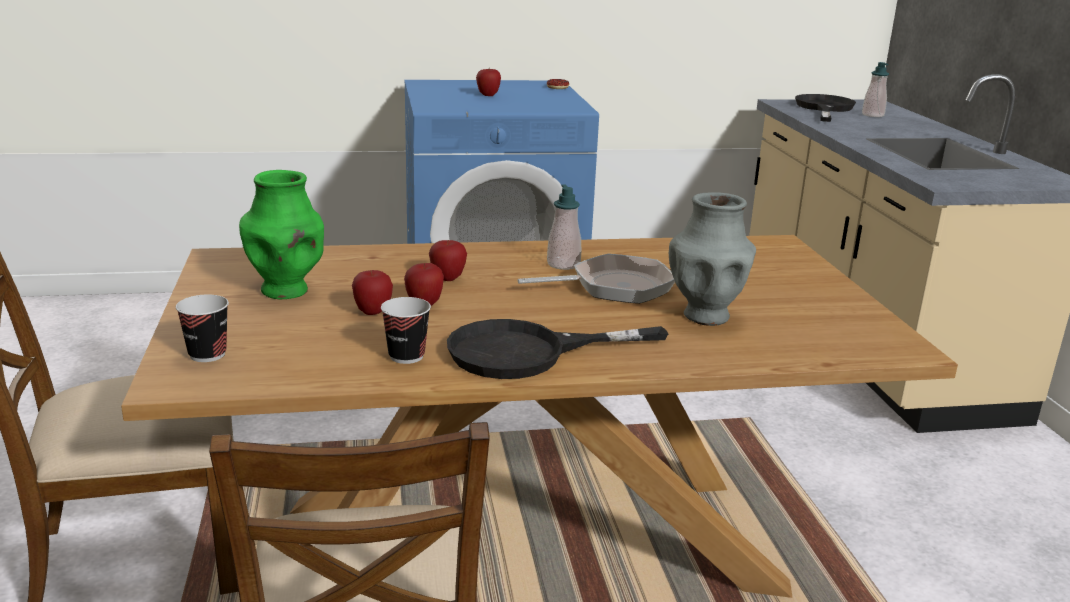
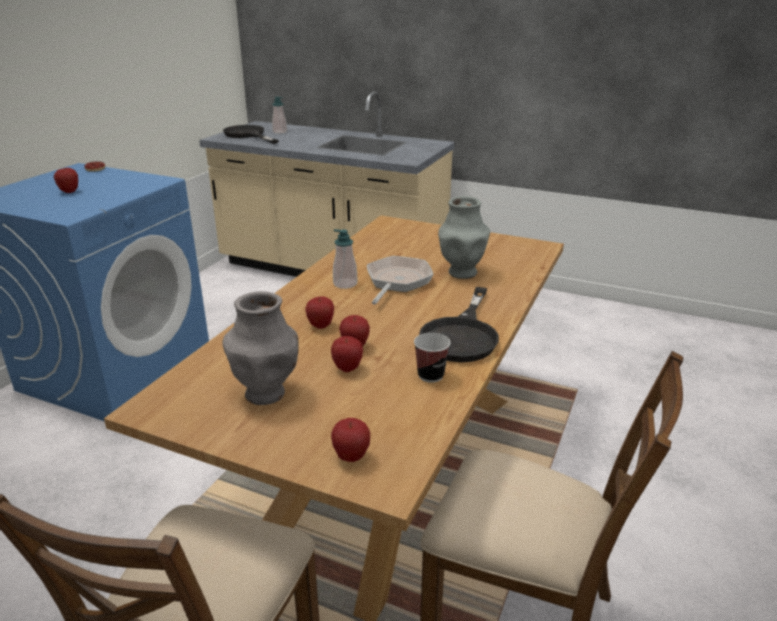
camera: 55 degrees left, 5 degrees up
cup [176,294,229,362] -> apple [331,418,370,462]
green vase [239,170,324,299] -> grey vase [222,291,299,405]

